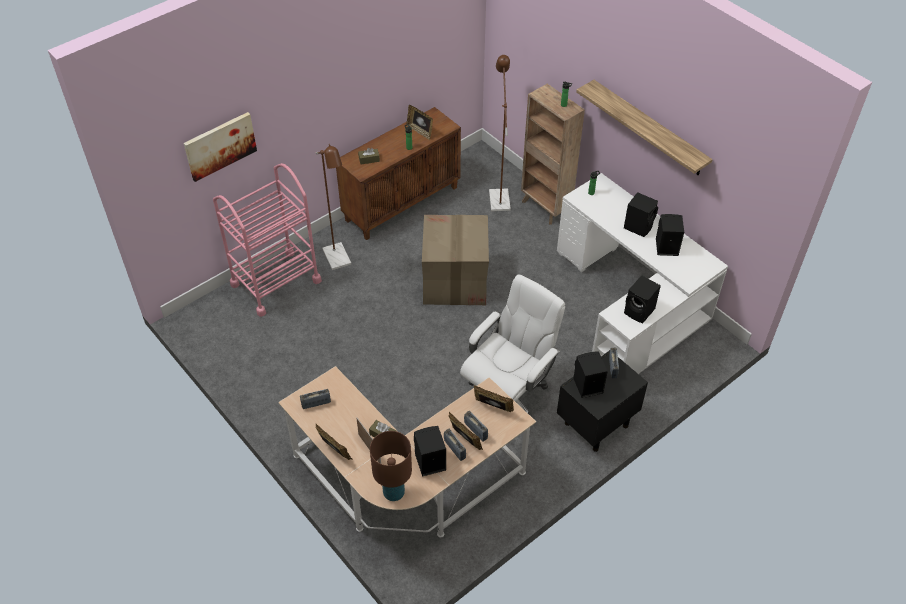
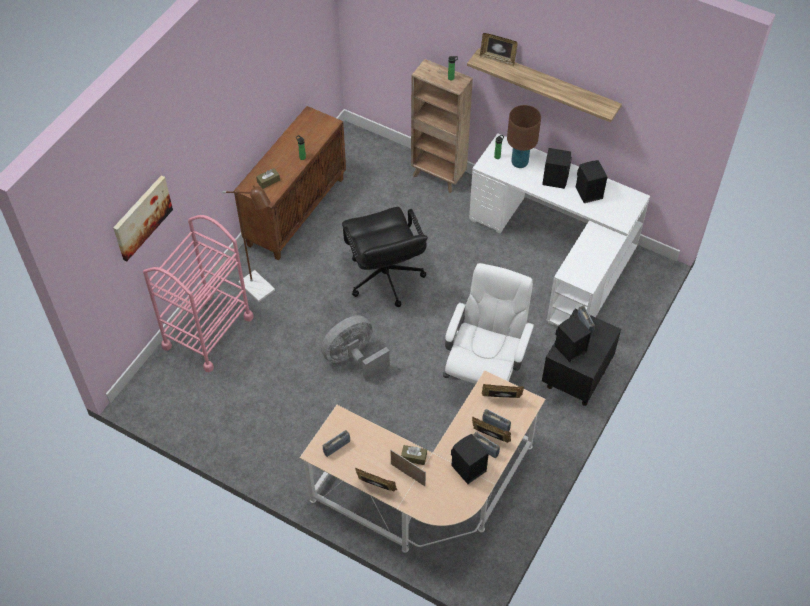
camera: 20 degrees left, 5 degrees up
brown table lamp [370,431,412,501] -> brown table lamp moved to [507,105,541,168]
picture frame [406,105,433,140] -> picture frame moved to [480,33,518,66]
cardboard box [422,215,489,305] -> black office chair [342,207,428,307]
brown floor lamp [489,55,511,211] -> none
black speaker [624,275,661,323] -> none
none -> grey fan [321,315,390,381]

